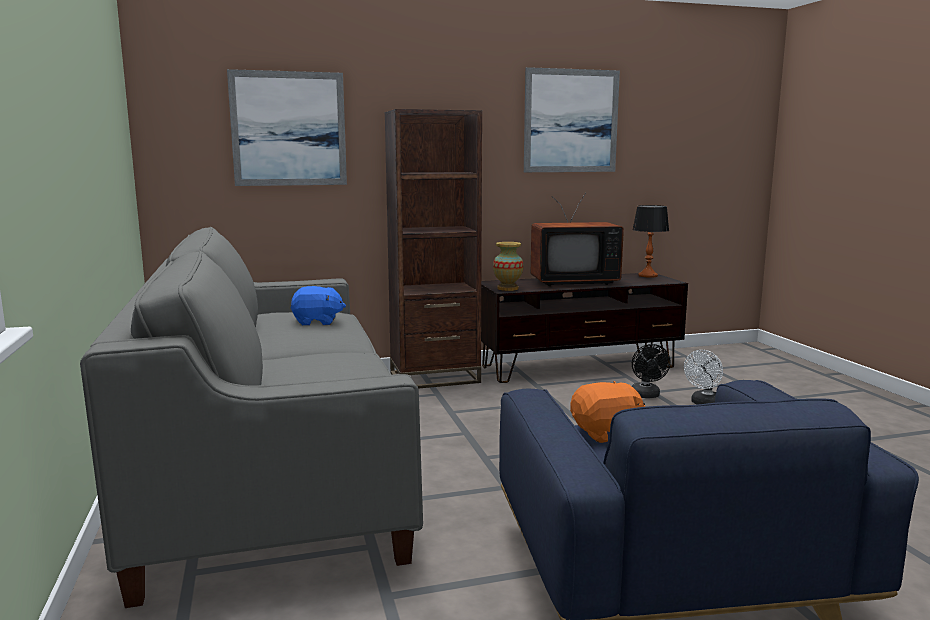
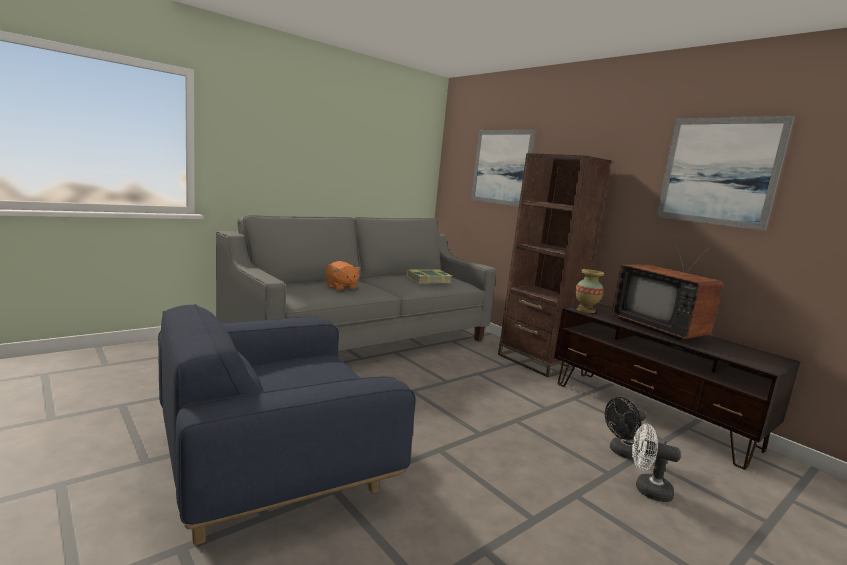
camera: 65 degrees right, 0 degrees up
blue plush toy [291,286,346,325] -> book [406,269,452,284]
orange plush toy [570,381,645,443] -> orange plush toy moved to [326,261,361,291]
table lamp [632,205,669,278] -> none

